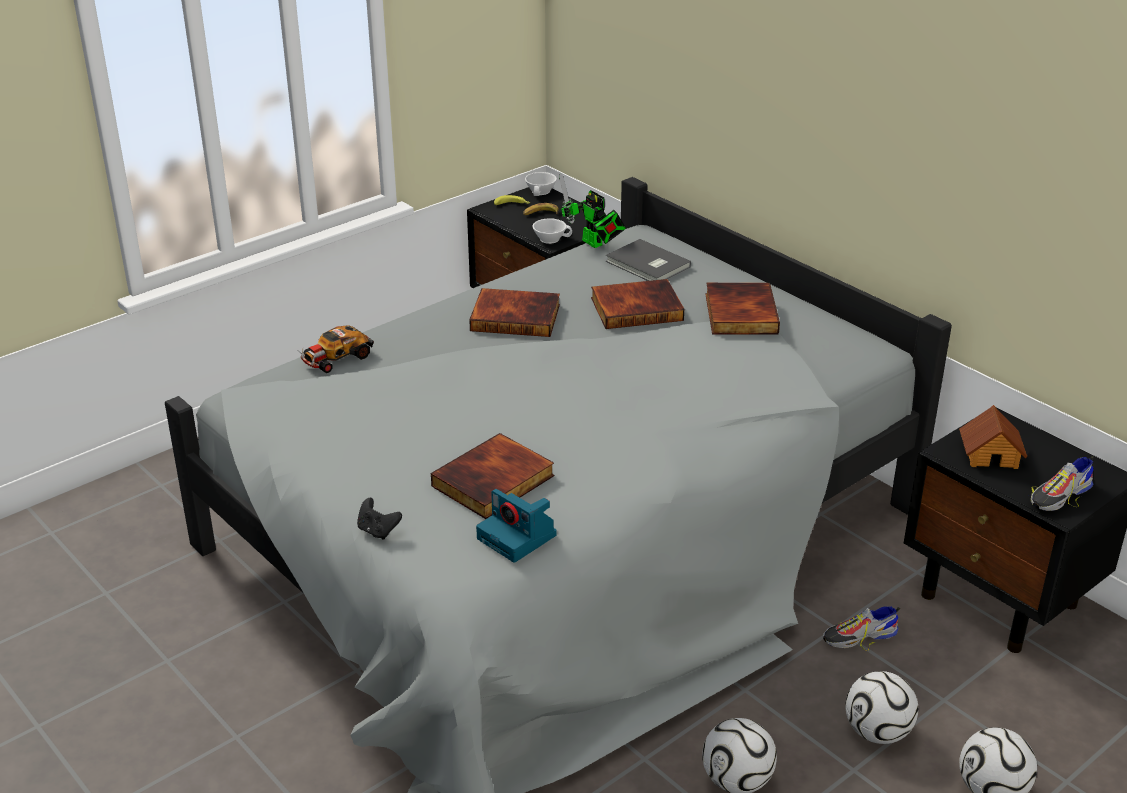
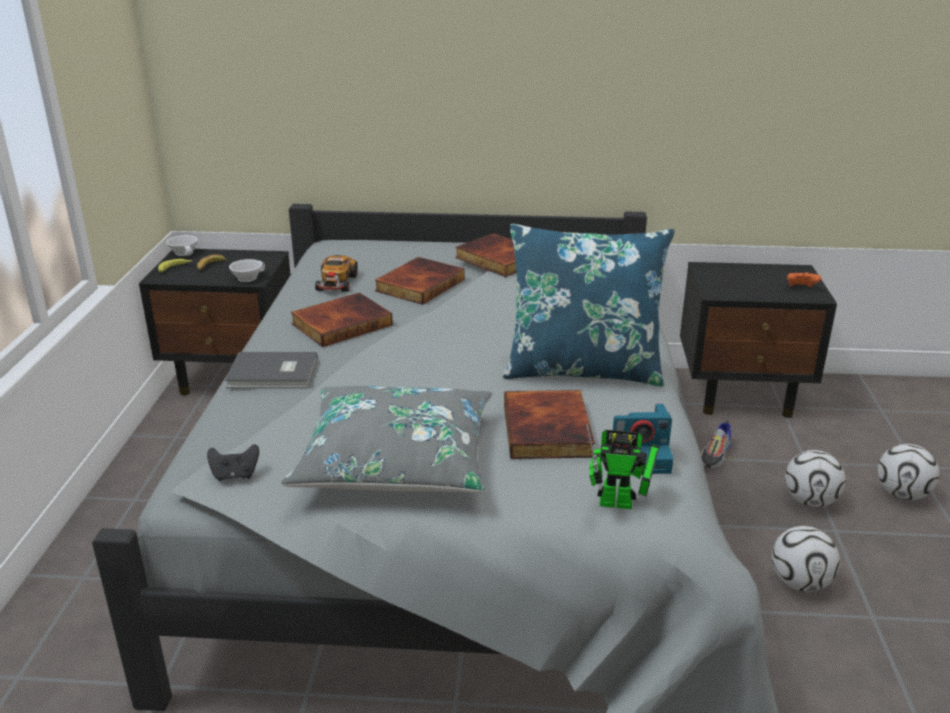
camera: 45 degrees left, 5 degrees down
toy car [299,325,374,373] -> toy car moved to [315,255,357,292]
black game controller [357,498,402,540] -> black game controller moved to [207,444,259,481]
toy robot [559,173,626,248] -> toy robot moved to [586,424,660,509]
grey book [606,239,691,281] -> grey book moved to [225,352,317,388]
toy house [959,405,1027,469] -> none
shoe [1029,456,1094,511] -> orange game controller [787,272,821,287]
none -> grey pillow [281,386,492,493]
none -> blue pillow [503,224,675,387]

